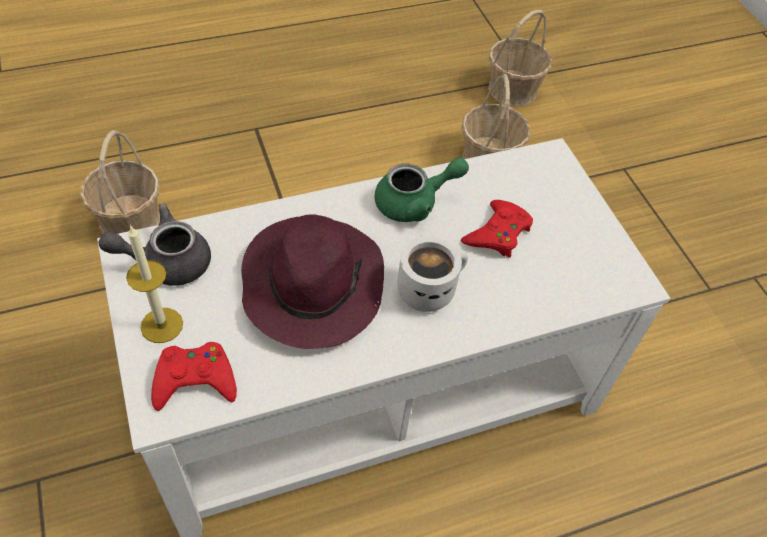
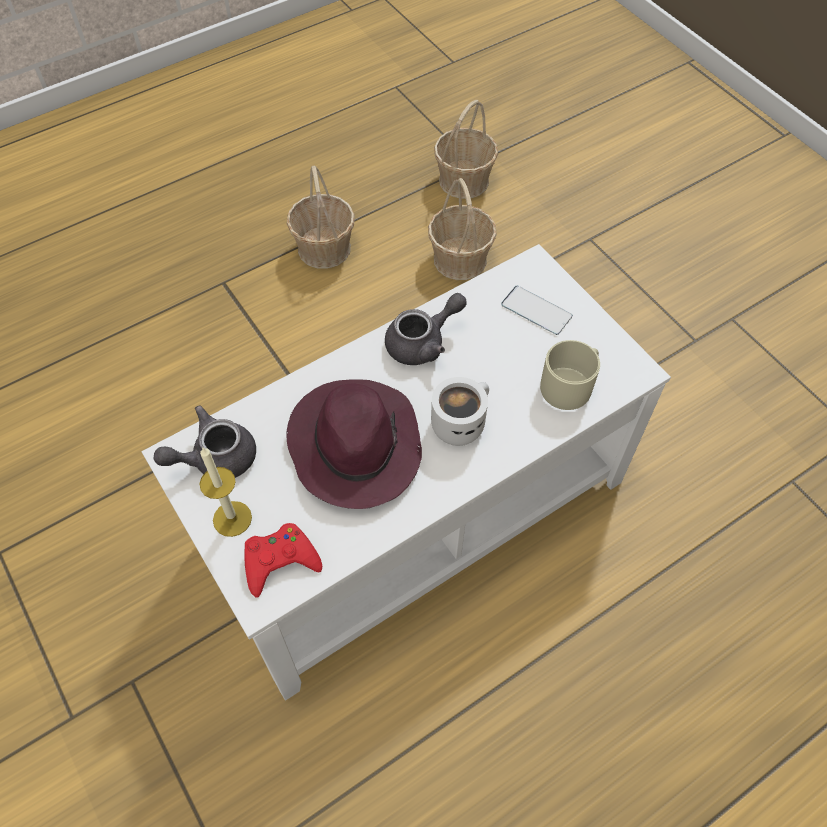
camera: 10 degrees left, 5 degrees up
basket [80,130,160,234] -> basket moved to [287,166,355,269]
green teapot [375,158,469,222] -> grey teapot [385,293,466,365]
red game controller [461,200,533,258] -> none
none -> phone [501,286,573,335]
none -> beige mug [540,340,600,410]

